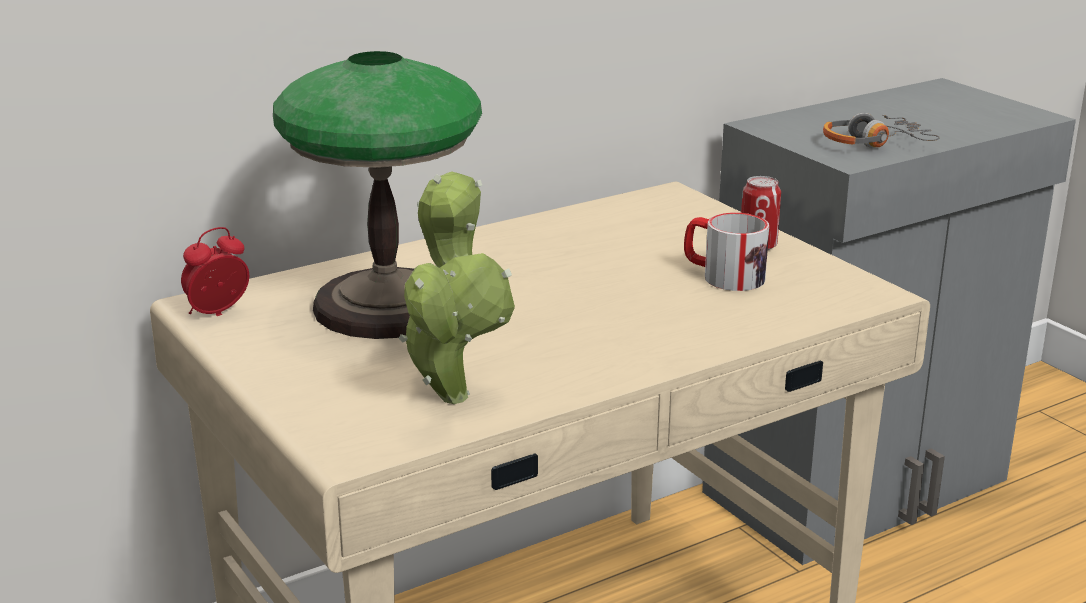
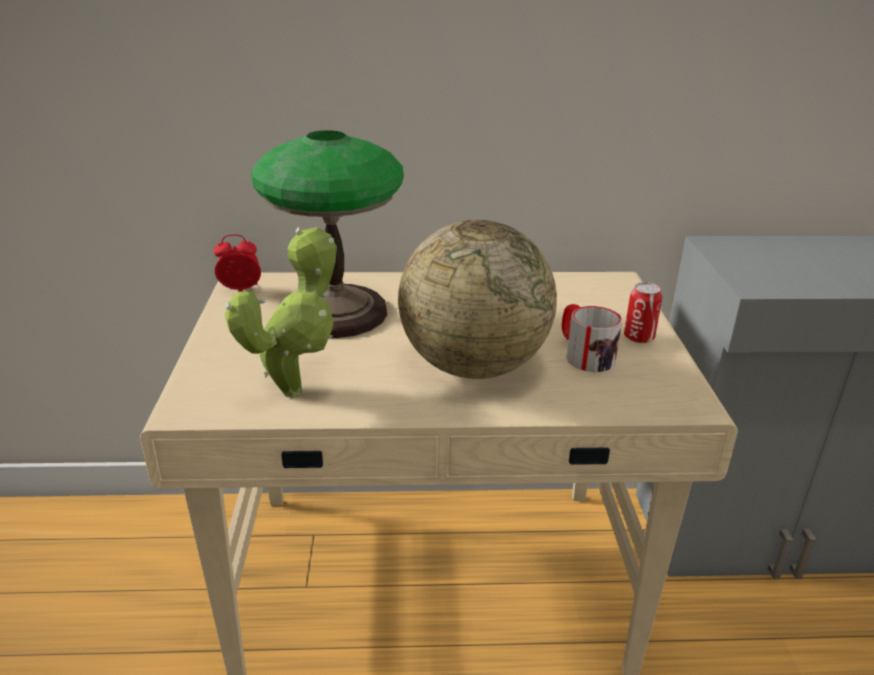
camera: 30 degrees right, 5 degrees up
headphones [823,112,939,148] -> none
none -> globe [398,220,557,379]

